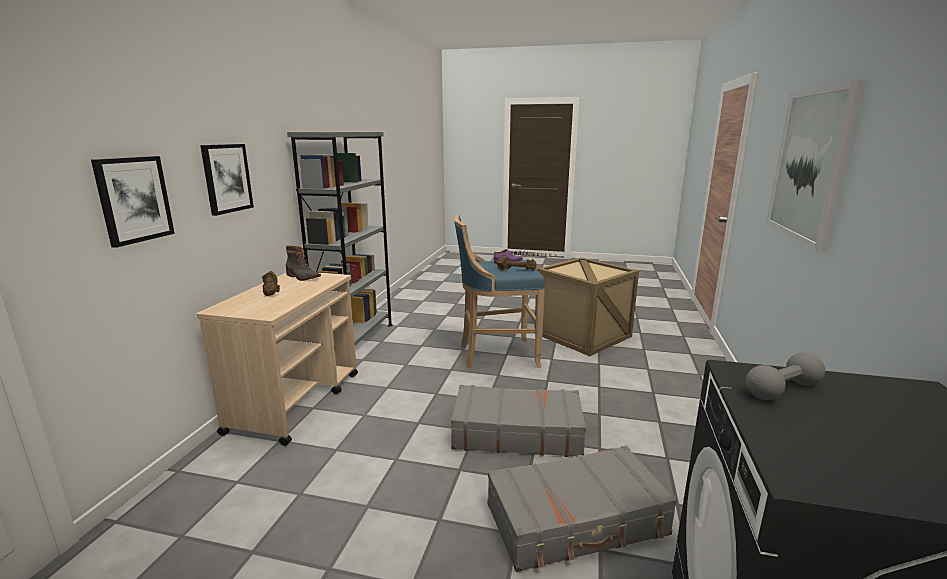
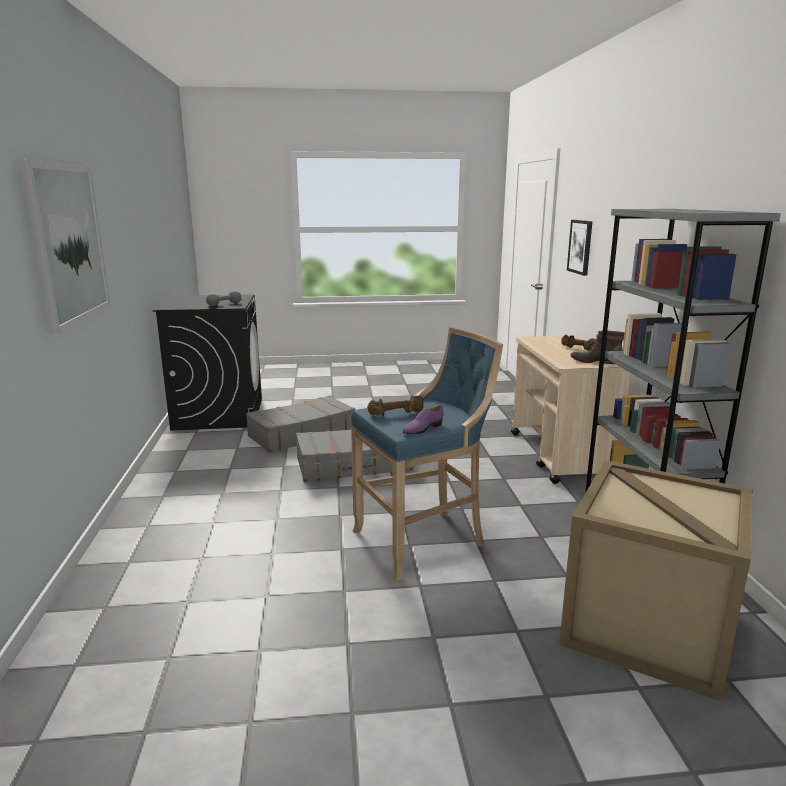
camera: 160 degrees right, 0 degrees up
picture [200,144,254,216] -> none
crate [534,257,639,356] -> crate moved to [559,460,752,701]

